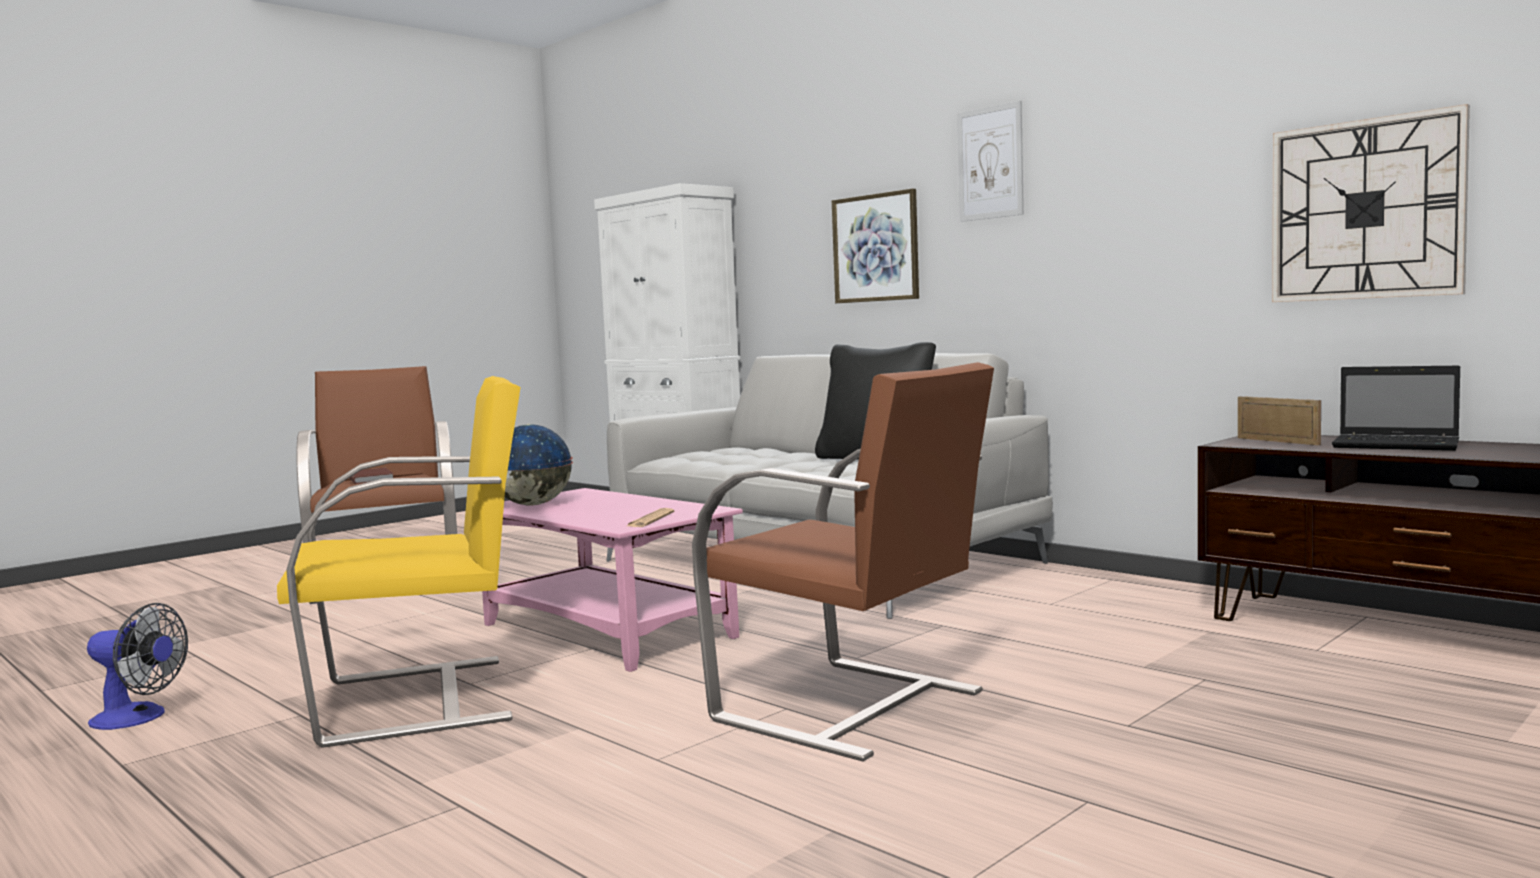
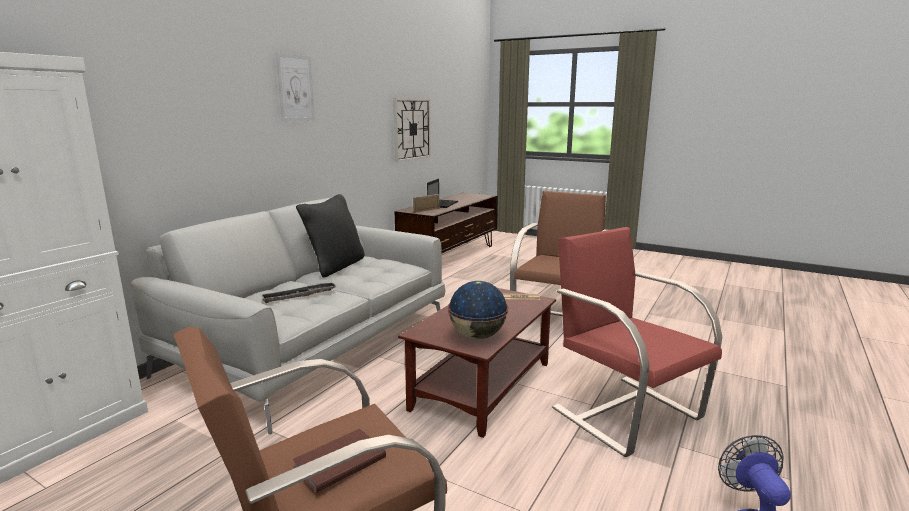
camera: 105 degrees left, 10 degrees up
yellow armchair [277,376,521,748] -> red armchair [552,227,722,457]
pink coffee table [482,488,743,672] -> brown coffee table [398,288,556,438]
picture [832,189,919,303] -> none
none -> tray [261,282,336,303]

